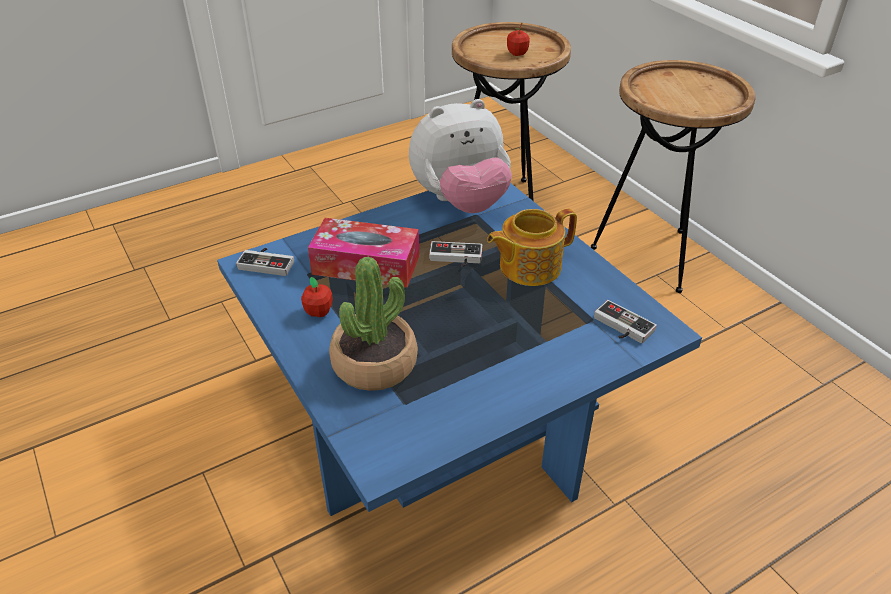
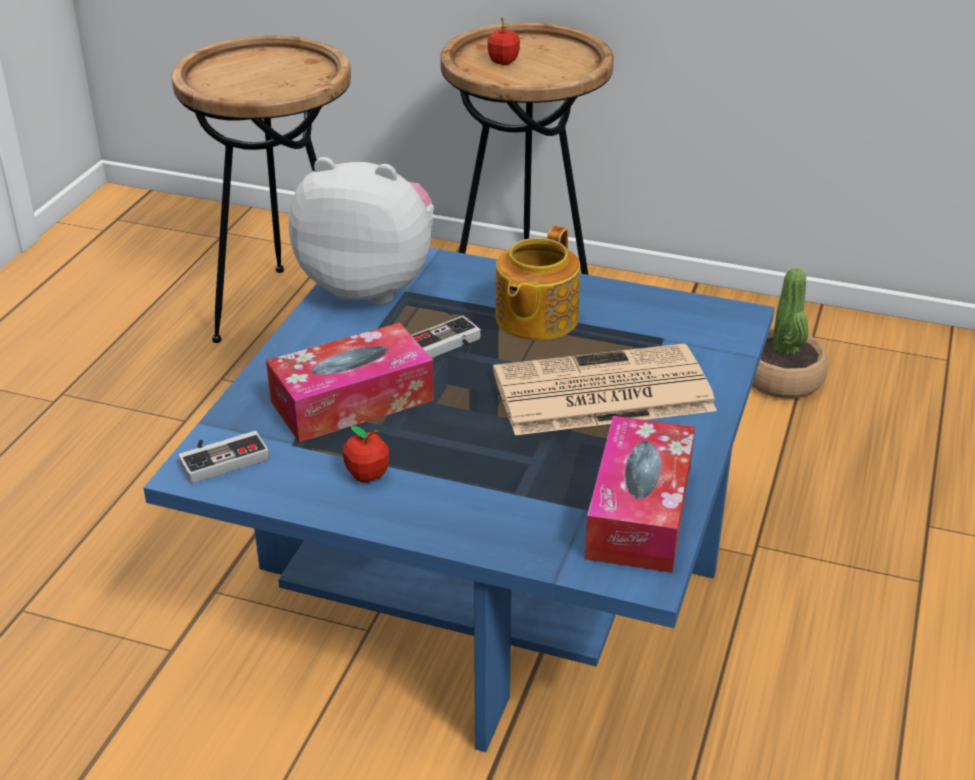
camera: 40 degrees left, 5 degrees down
potted plant [329,257,418,391] -> potted plant moved to [752,268,828,399]
plush toy [409,99,512,213] -> plush toy turned 105 degrees counterclockwise [289,157,434,305]
apple [507,23,530,56] -> apple moved to [488,18,520,65]
game controller [594,300,657,343] -> none
none -> newspaper [493,343,717,435]
none -> tissue box [585,416,695,573]

